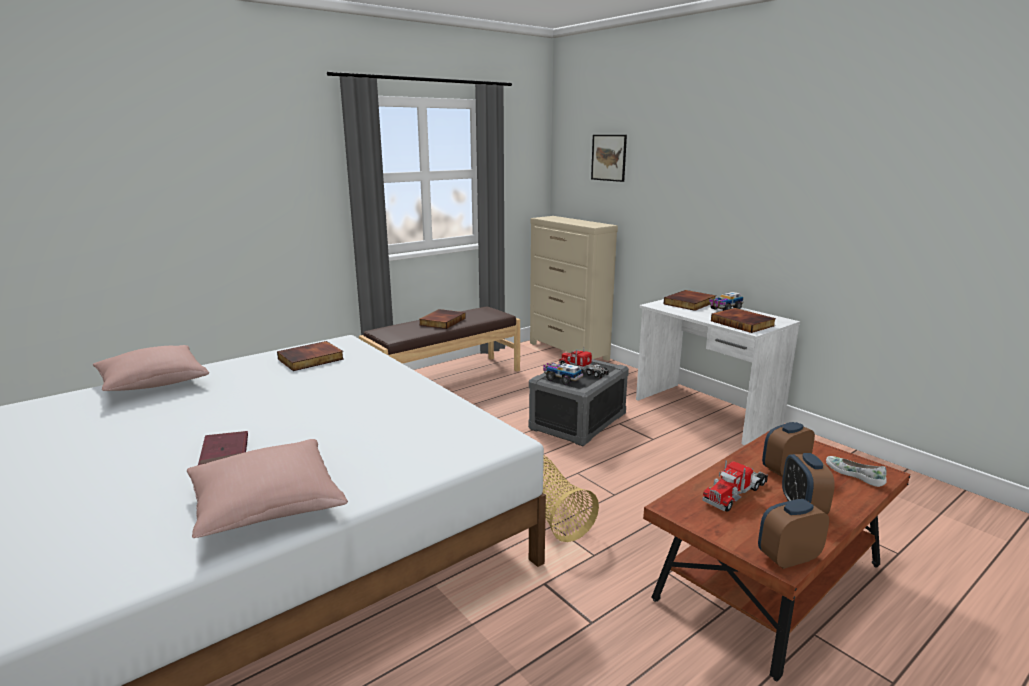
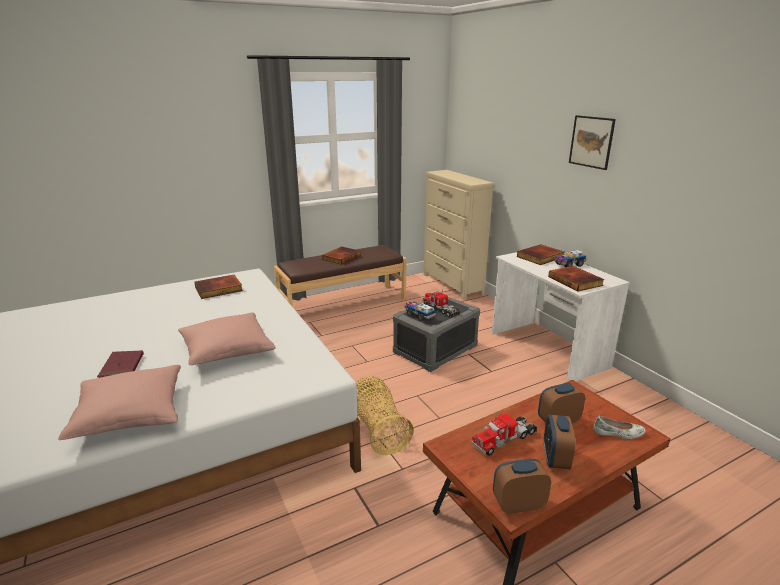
camera: 10 degrees right, 5 degrees up
pink pillow [93,345,209,391] -> pink pillow moved to [178,312,276,365]
picture [591,135,627,182] -> picture moved to [569,115,616,170]
white shoe [826,456,887,487] -> white shoe turned 120 degrees clockwise [593,416,645,439]

